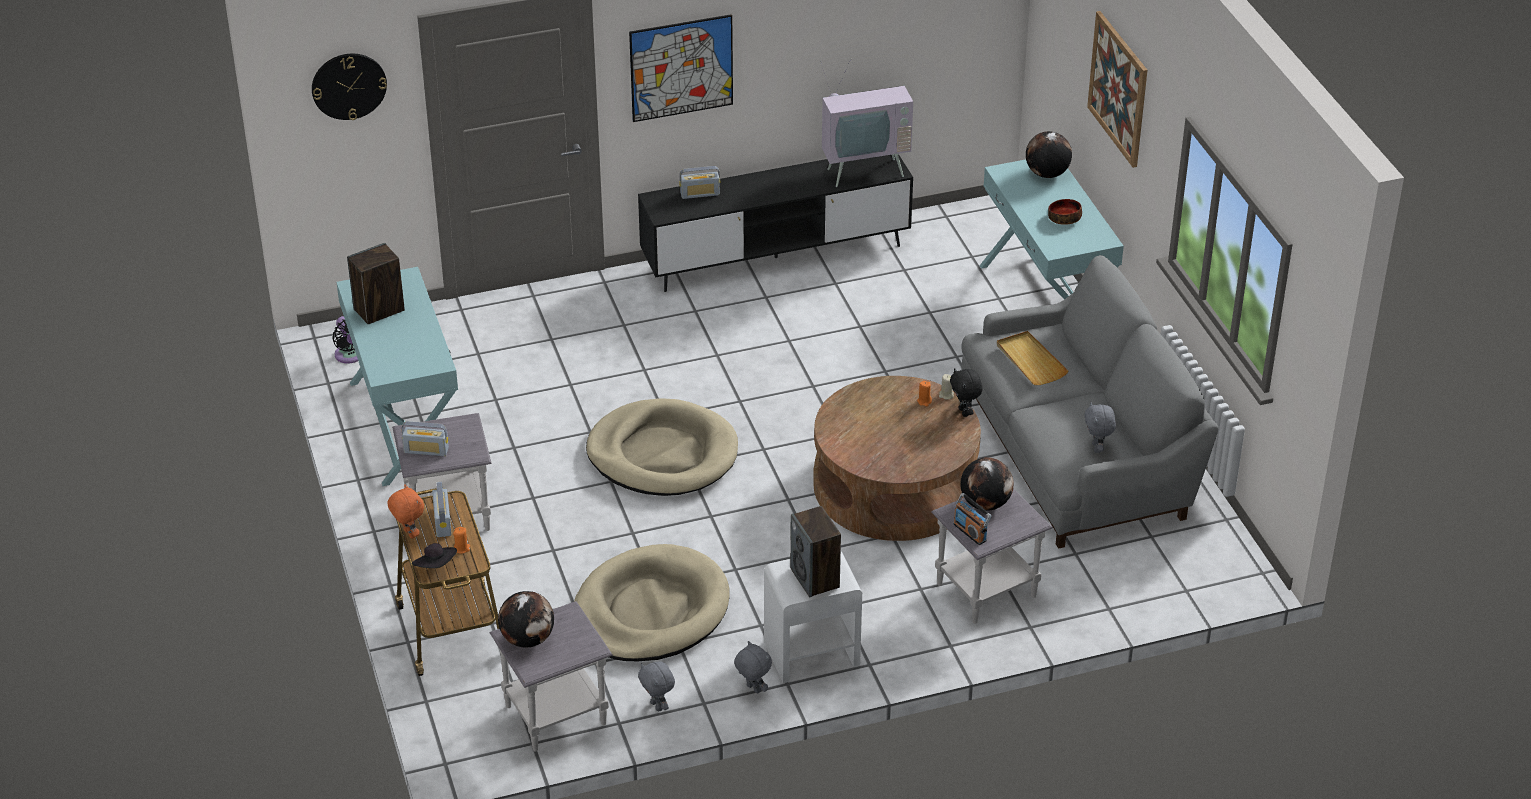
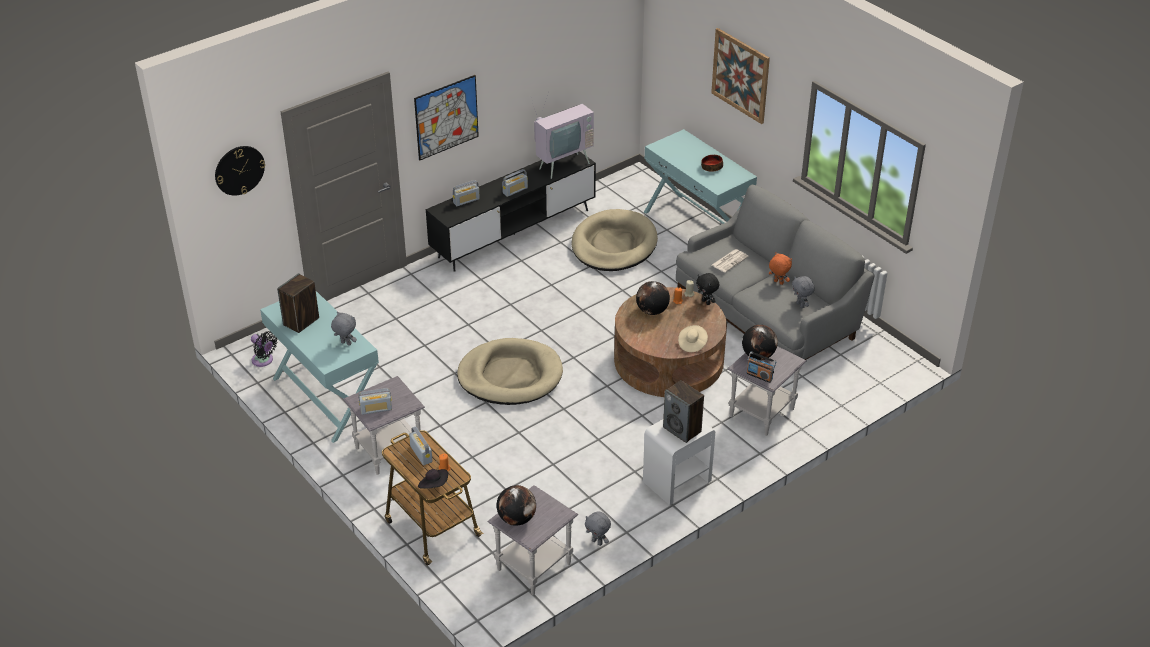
camera: 20 degrees left, 0 degrees up
orange plush toy [388,484,424,539] -> orange plush toy moved to [769,252,792,285]
beige dog bed [574,544,730,661] -> beige dog bed moved to [572,209,658,271]
grey plush toy [734,641,772,694] -> grey plush toy moved to [331,312,357,346]
beige tray [997,331,1068,385] -> newspaper [711,249,749,273]
globe [1026,131,1072,178] -> globe moved to [636,281,670,315]
none -> radio [502,169,528,197]
none -> beige hat [678,325,708,352]

